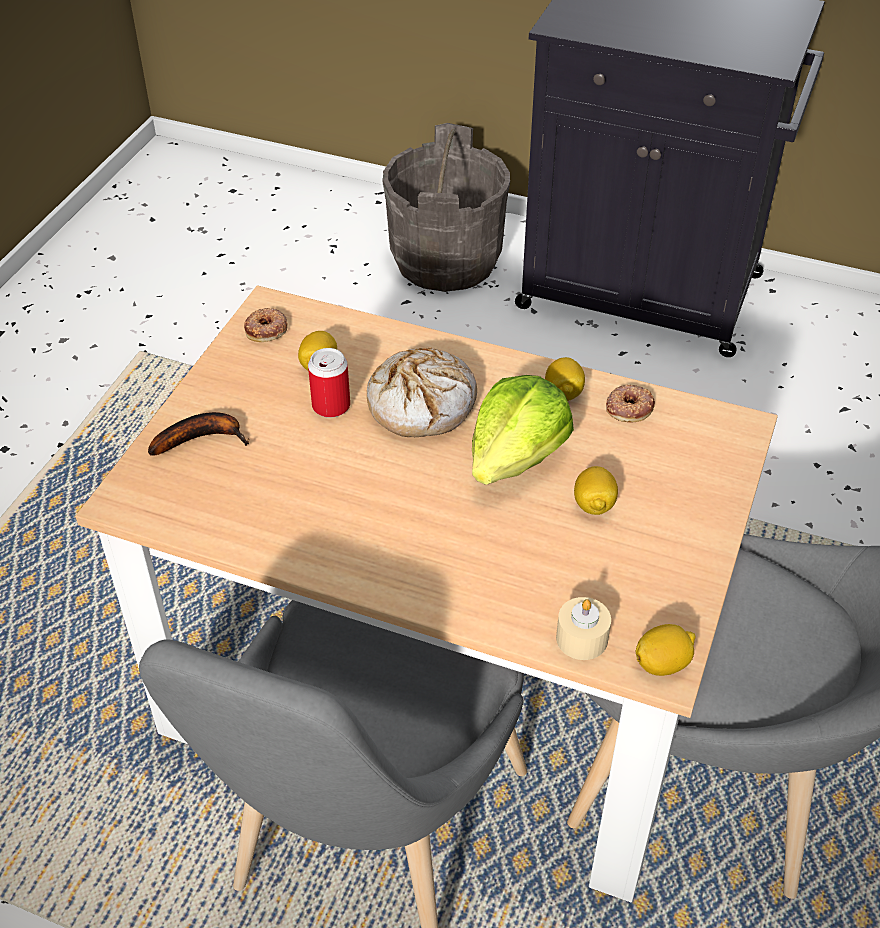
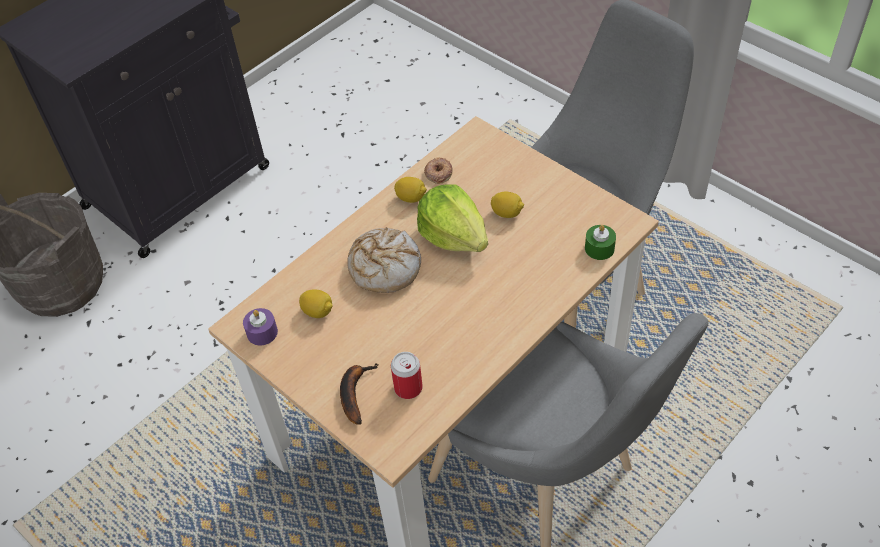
camera: 65 degrees left, 5 degrees up
donut [244,308,288,342] -> purple candle [243,308,278,346]
can [308,348,350,418] -> can moved to [391,352,423,399]
beige candle [556,597,611,660] -> green candle [585,225,616,260]
lemon [636,624,695,676] -> none

